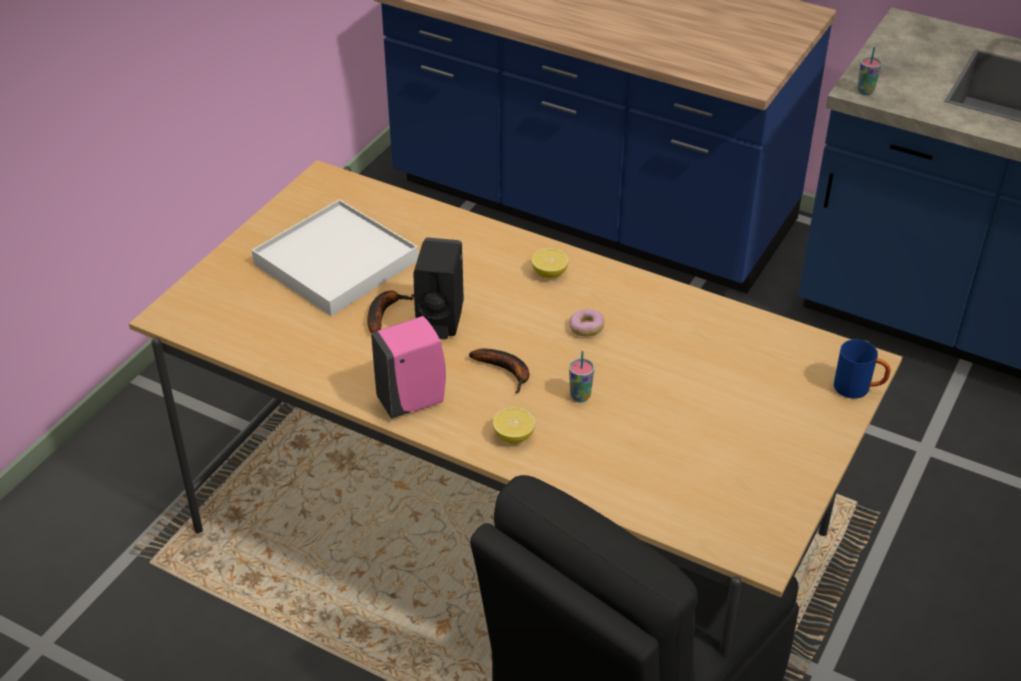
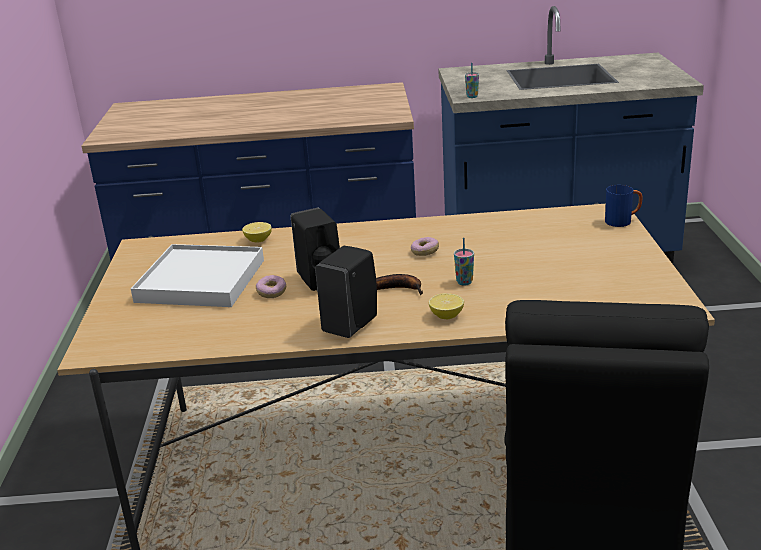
camera: 30 degrees left, 15 degrees down
banana [367,291,414,334] -> donut [256,275,286,298]
pink soap dispenser [371,316,446,419] -> black soap dispenser [315,246,377,338]
lemon [531,248,569,279] -> lemon moved to [242,222,272,243]

